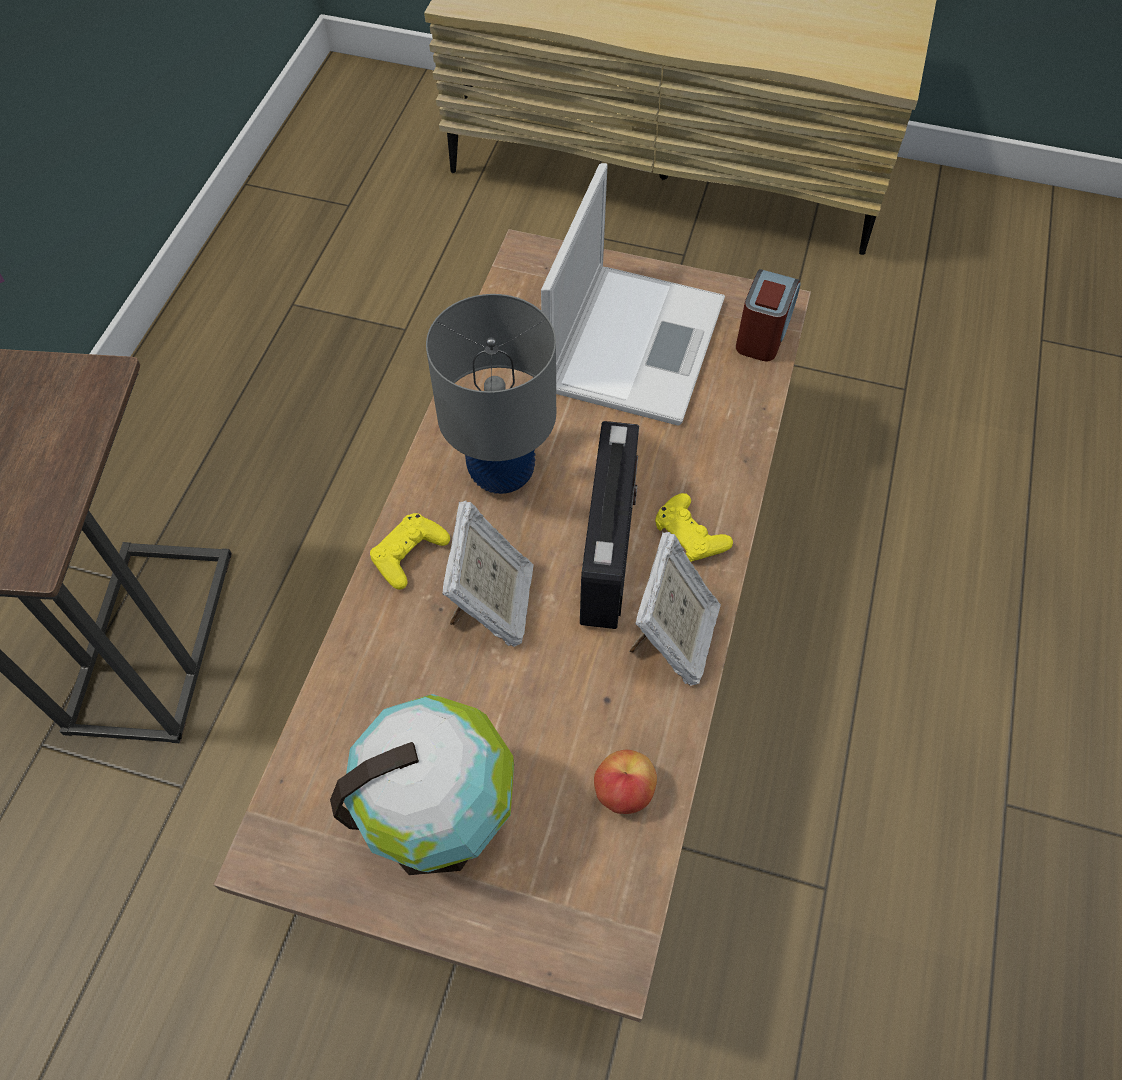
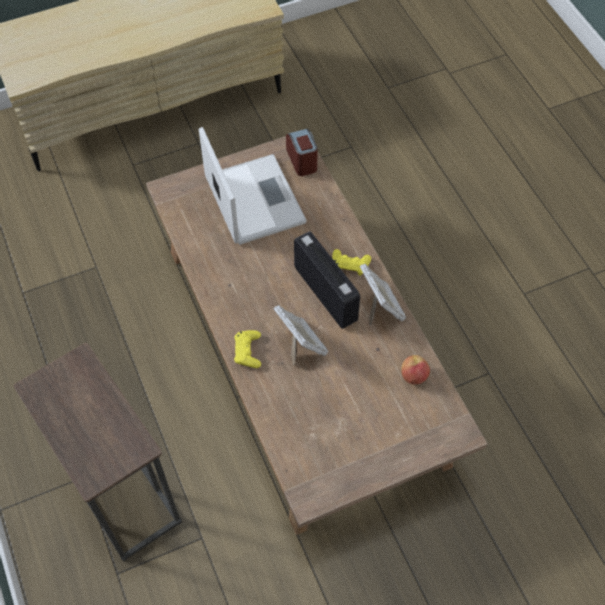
camera: 40 degrees left, 0 degrees up
globe [330,694,514,875] -> none
grey table lamp [426,294,556,494] -> none

